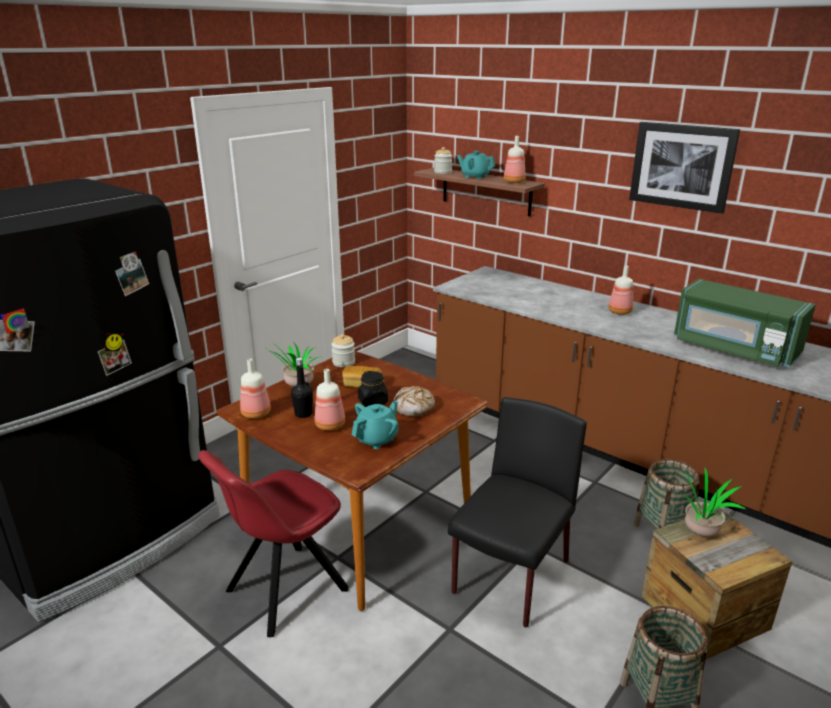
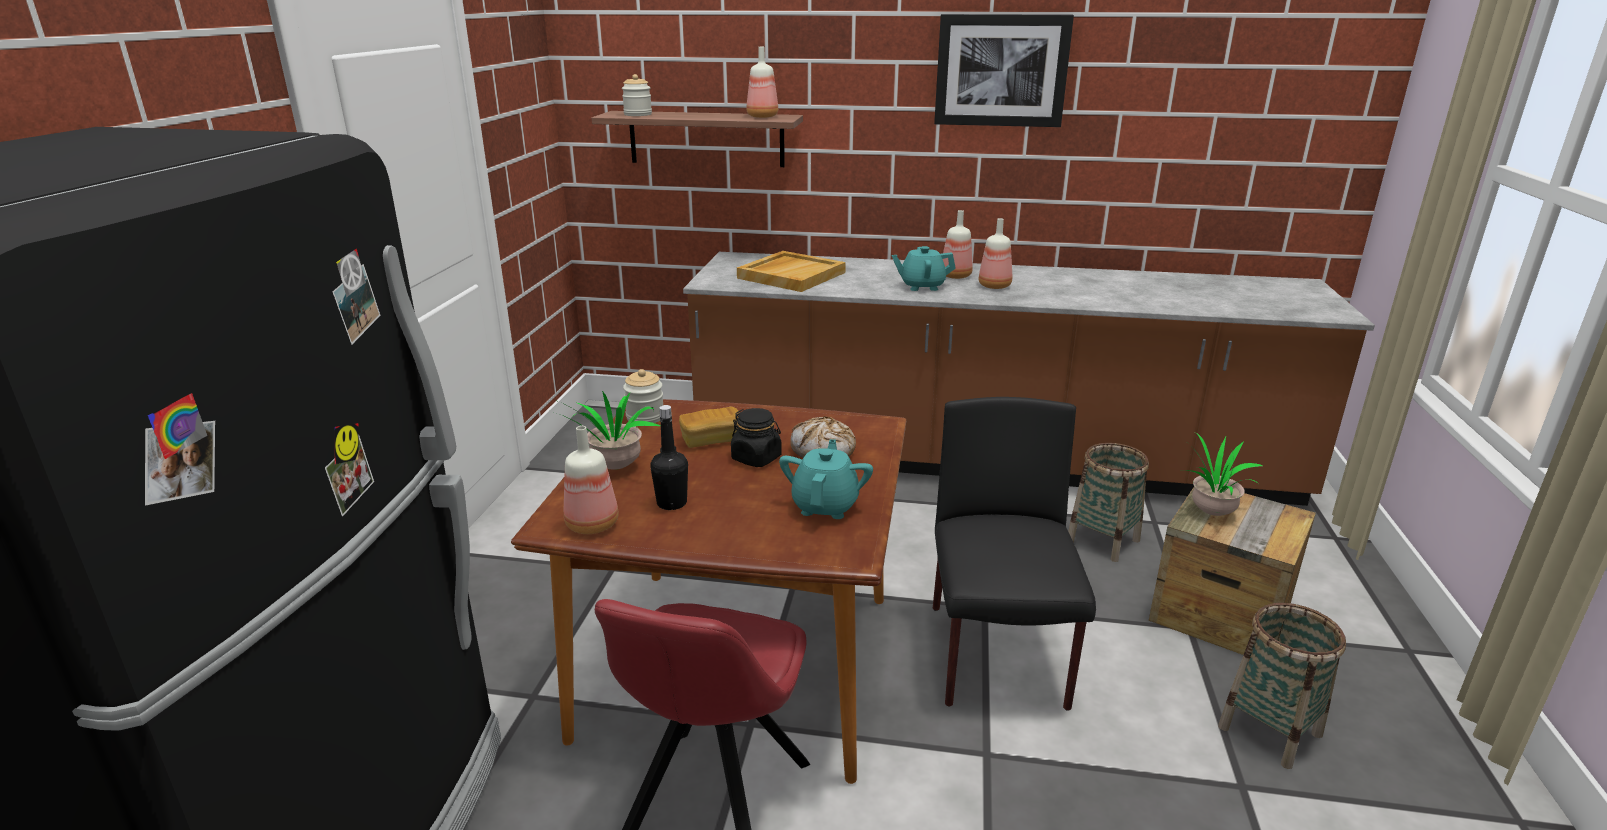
camera: 30 degrees left, 0 degrees up
bottle [315,369,345,431] -> bottle moved to [979,218,1012,289]
turquoise teapot [457,151,495,179] -> turquoise teapot moved to [892,246,956,291]
green microwave [674,279,816,367] -> none
none -> beige tray [737,251,846,292]

